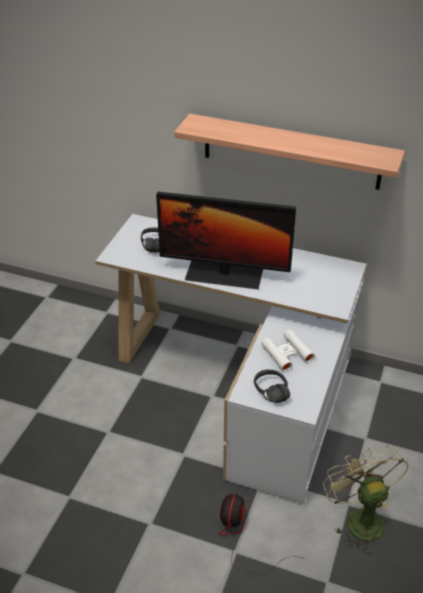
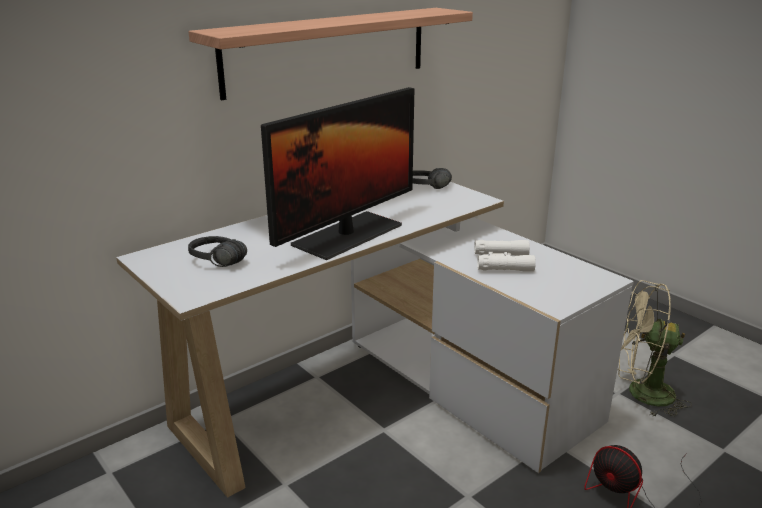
camera: 60 degrees left, 15 degrees down
black headphones [254,370,290,403] -> black headphones moved to [413,168,452,189]

